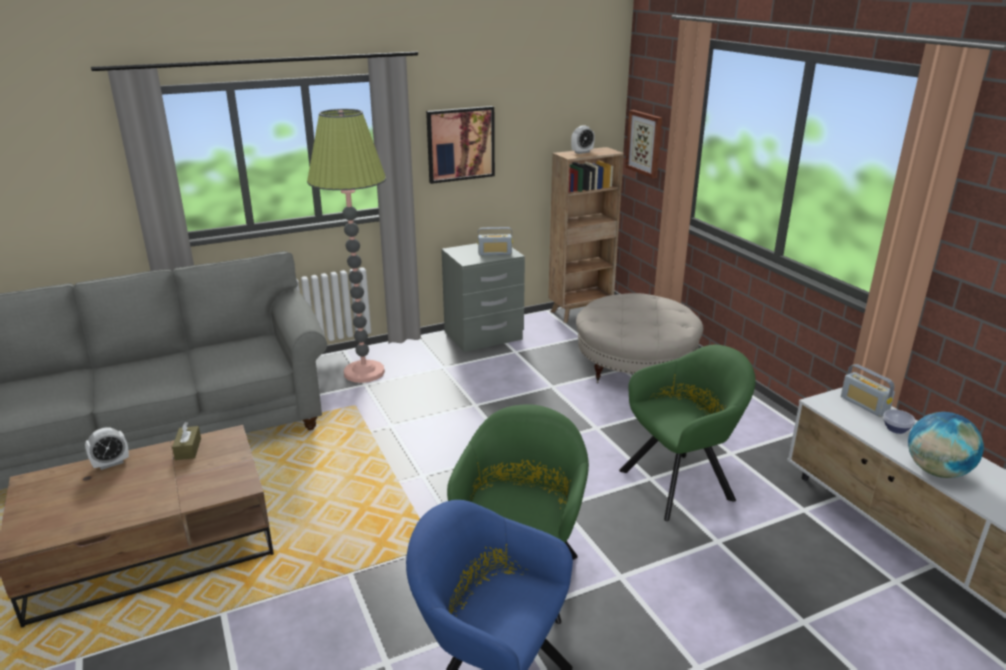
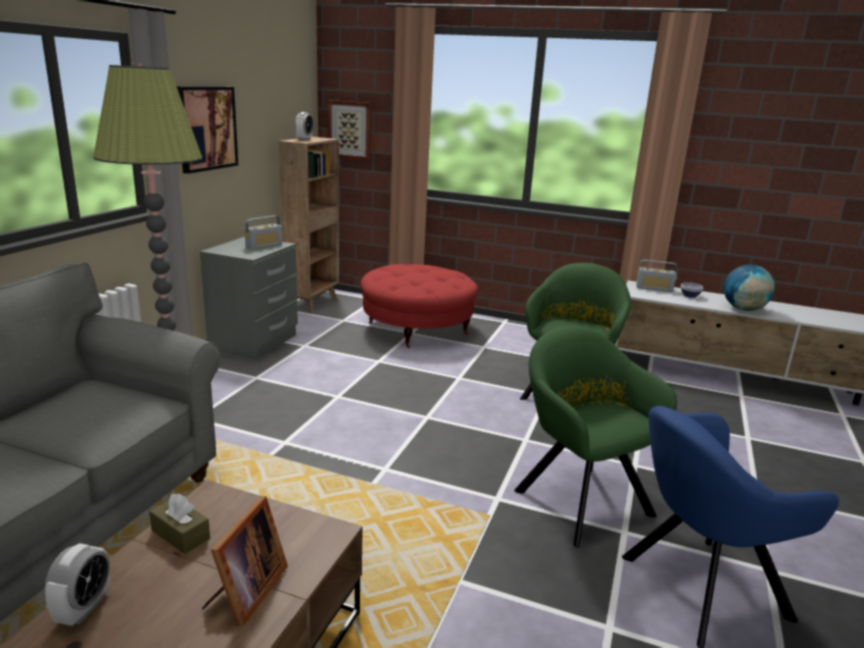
camera: 45 degrees left, 5 degrees down
beige ottoman [576,293,703,383] -> red ottoman [361,264,478,348]
none -> picture frame [202,496,288,627]

